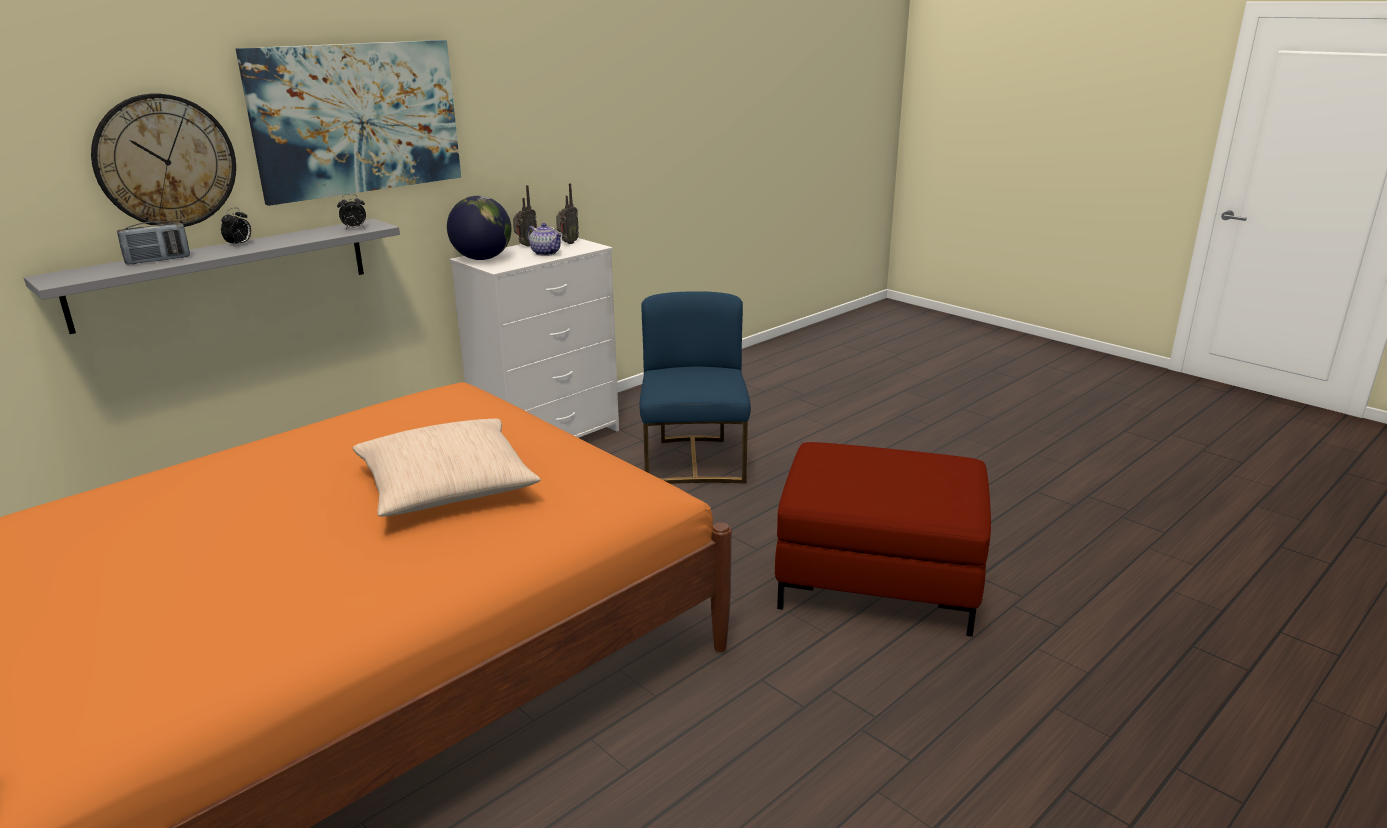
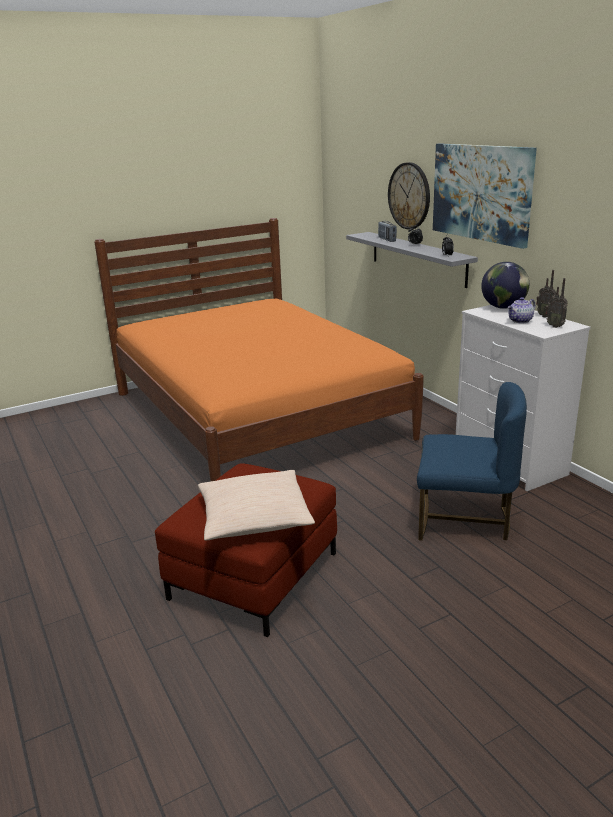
camera: 105 degrees right, 0 degrees up
beige pillow [353,419,541,516] -> beige pillow moved to [198,470,315,540]

